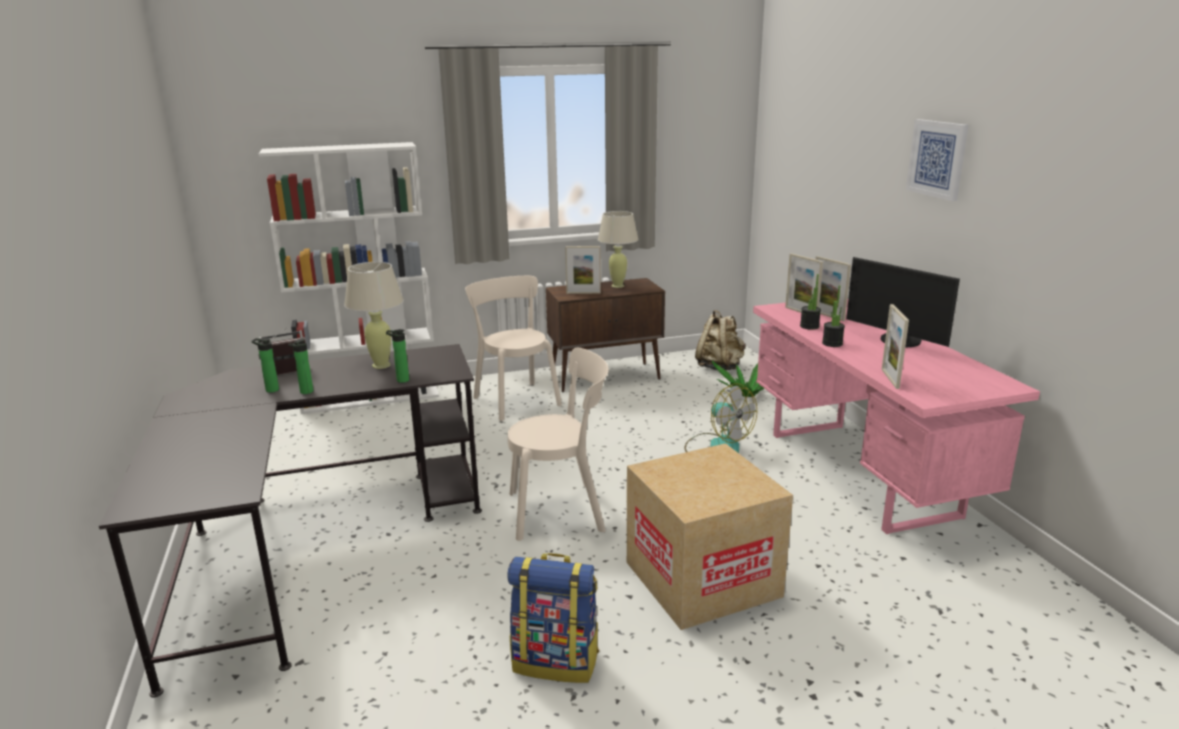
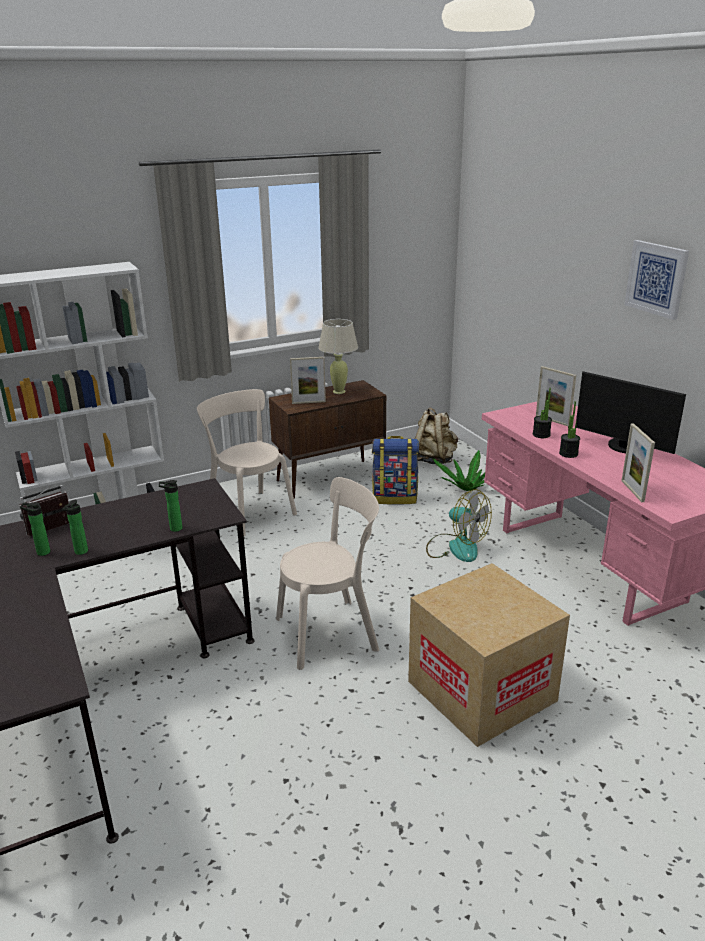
camera: 10 degrees left, 5 degrees up
beige table lamp [344,262,403,369] -> none
backpack [508,553,599,683] -> backpack moved to [372,436,419,504]
picture frame [785,253,823,313] -> none

